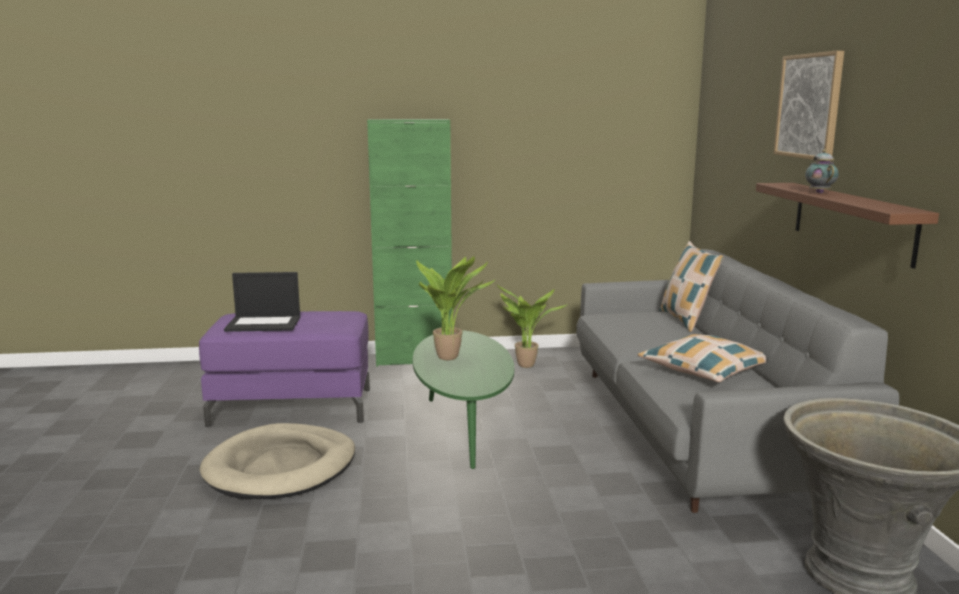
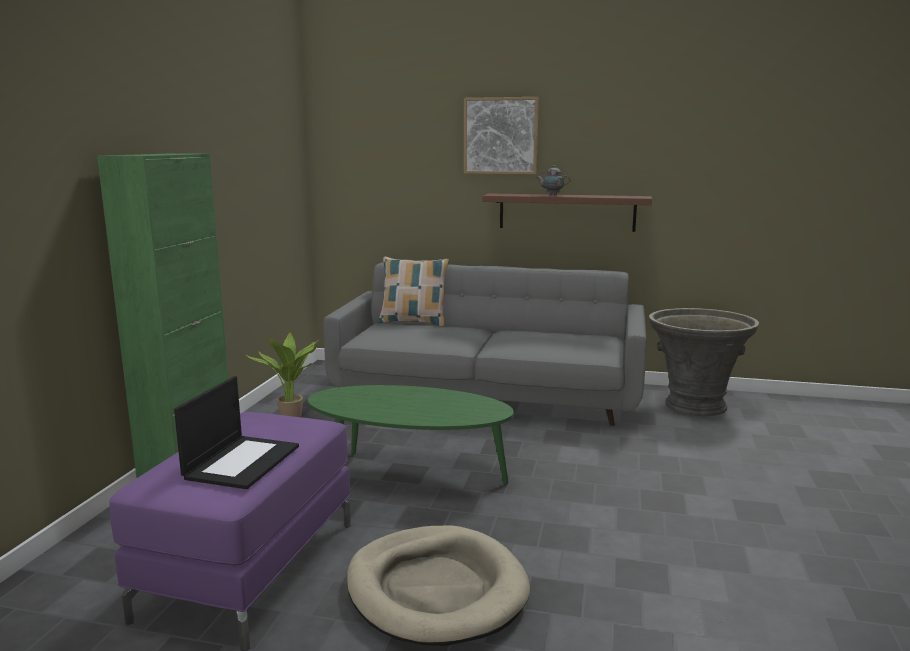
camera: 70 degrees left, 0 degrees up
potted plant [416,256,496,360] -> none
pillow [638,334,766,382] -> none

